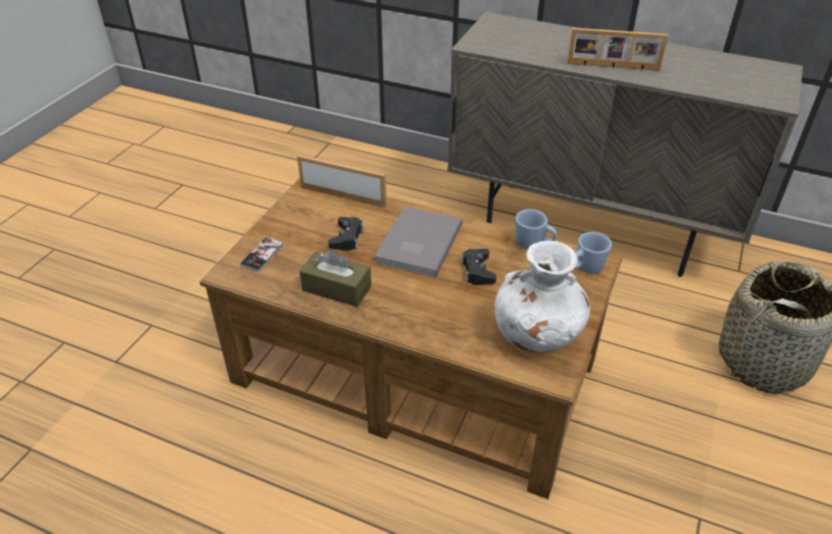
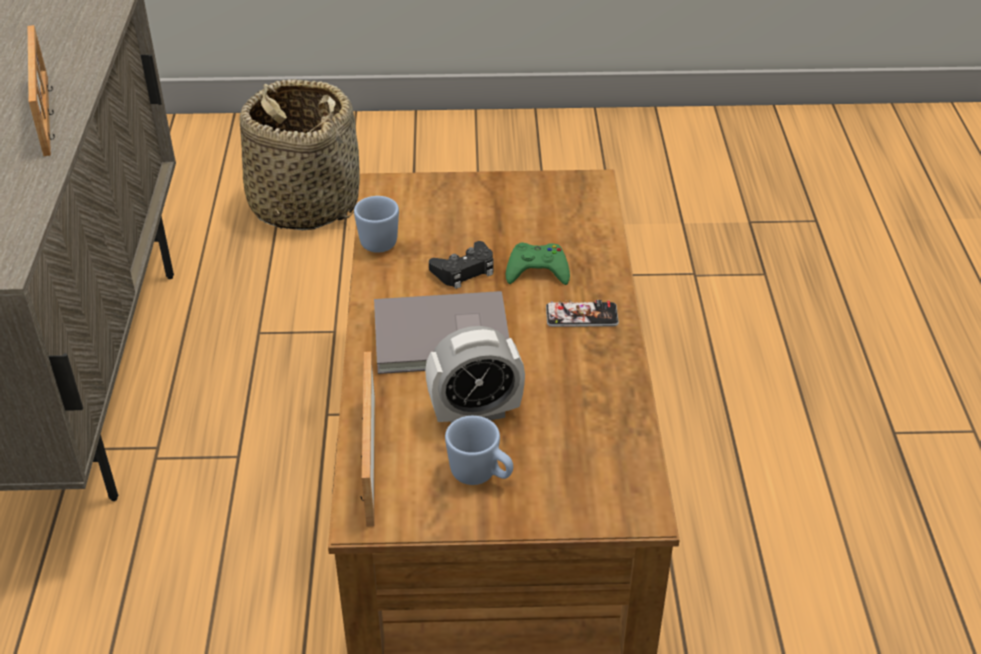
camera: 115 degrees left, 0 degrees up
phone [240,237,284,272] -> phone moved to [546,300,619,327]
brown tissue box [300,249,371,307] -> none
black game controller [328,217,364,251] -> alarm clock [425,326,525,423]
white vase [495,241,590,353] -> none
blue mug [574,232,612,274] -> blue mug moved to [445,416,513,485]
none -> green game controller [506,242,570,285]

